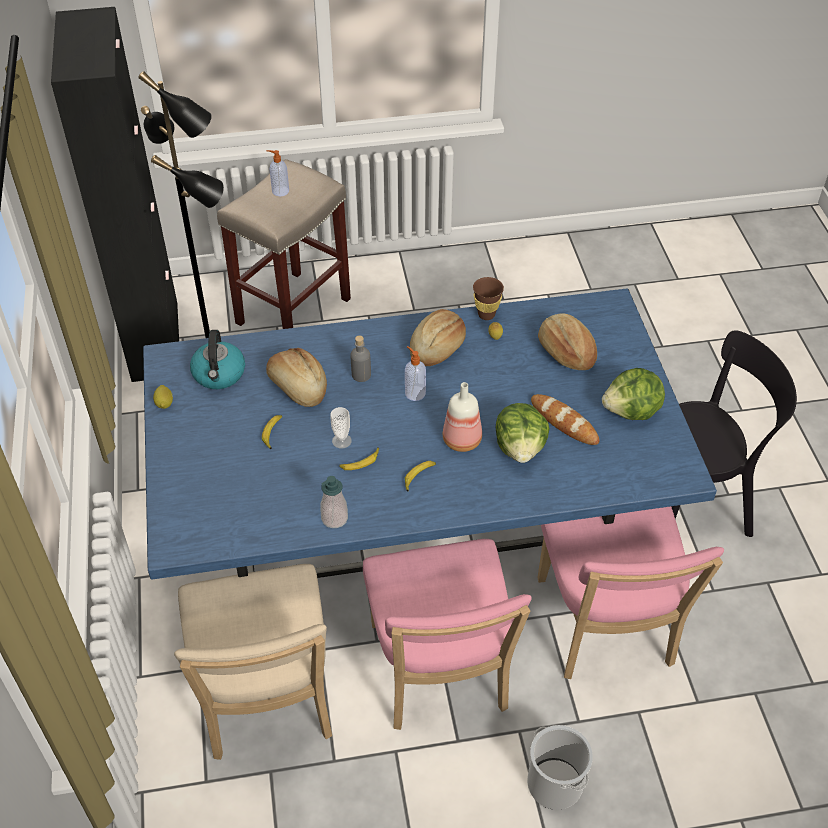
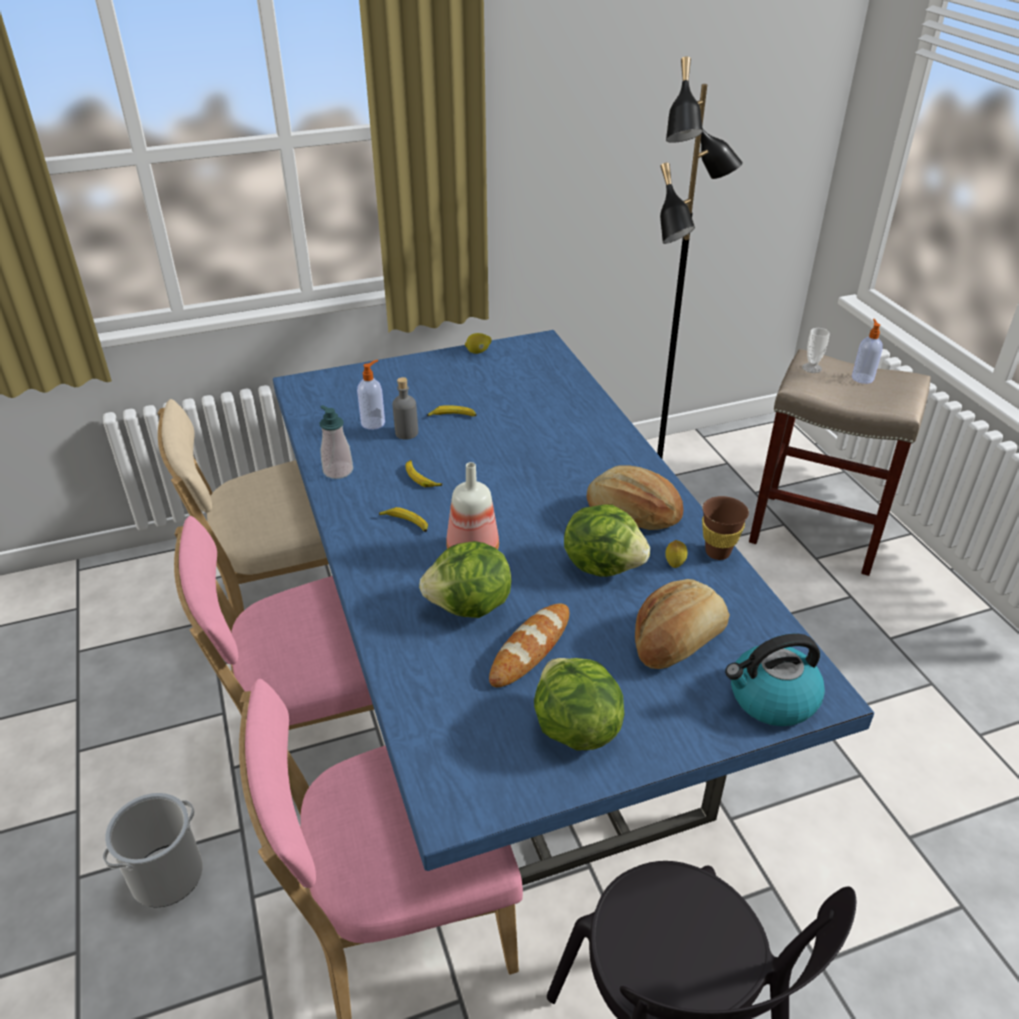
camera: 80 degrees right, 10 degrees down
black cabinet [51,7,179,382] -> none
kettle [190,330,245,389] -> kettle moved to [725,634,825,726]
bread [266,348,327,407] -> none
cup [331,407,352,448] -> cup moved to [802,328,830,373]
grey bottle [350,335,371,382] -> grey bottle moved to [393,377,418,440]
soap dispenser [405,346,426,401] -> soap dispenser moved to [357,360,385,430]
none -> lettuce [564,504,650,577]

